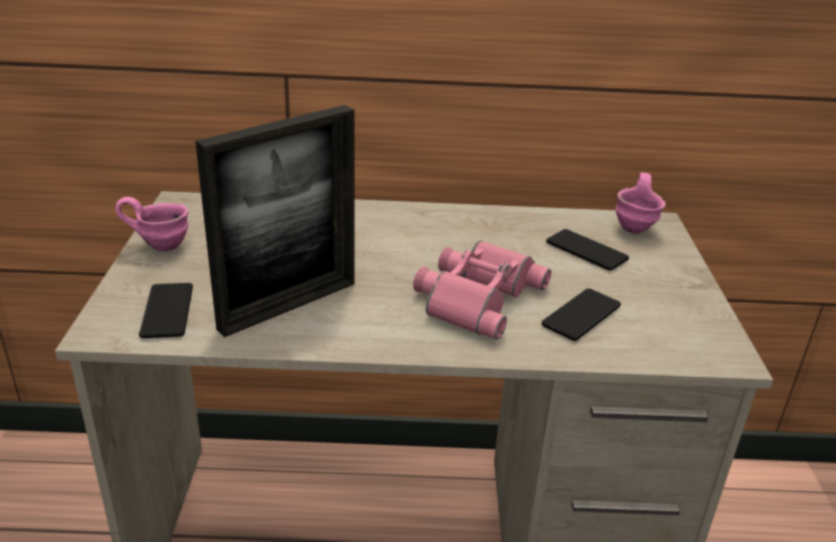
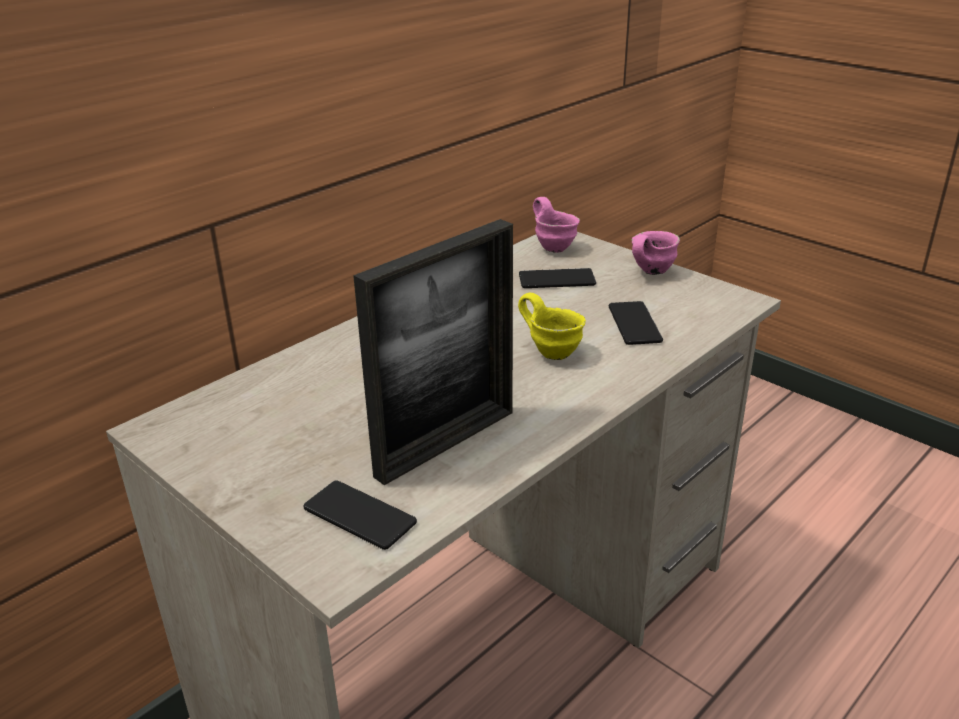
camera: 45 degrees left, 0 degrees up
pink mug [115,197,188,251] -> pink mug moved to [632,231,680,275]
picture frame [195,105,355,337] -> picture frame turned 45 degrees clockwise [353,219,513,485]
pink binoculars [413,240,551,340] -> yellow mug [518,293,586,360]

